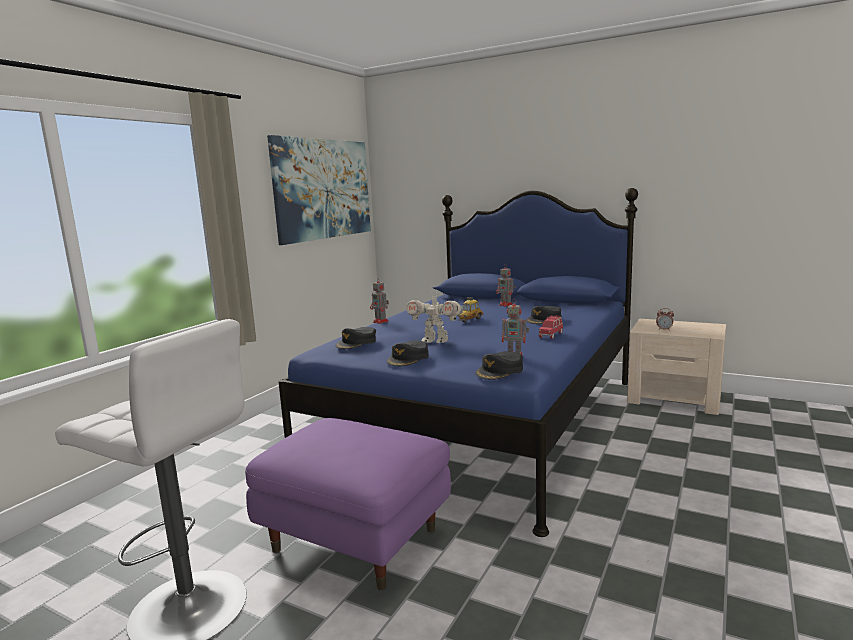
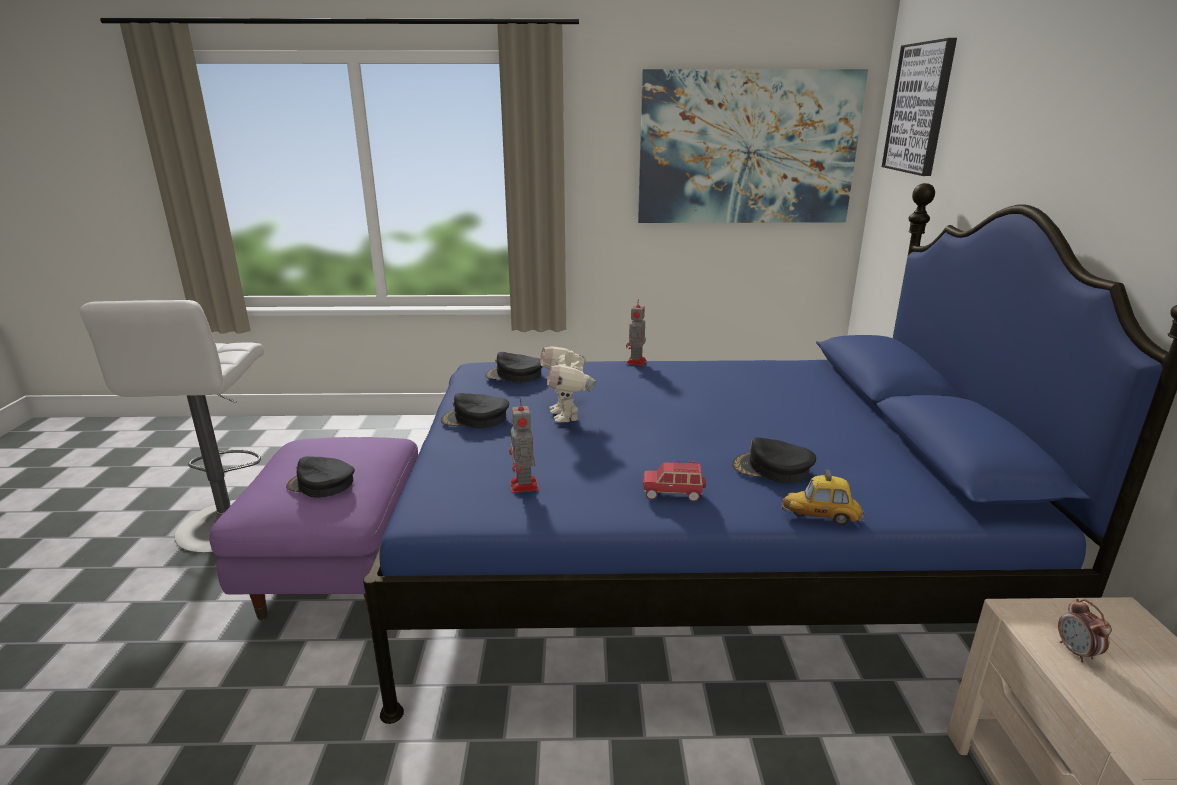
camera: 60 degrees right, 10 degrees up
toy car [457,297,484,322] -> toy car moved to [781,470,864,526]
black cap [475,351,523,380] -> black cap moved to [286,456,355,497]
toy robot [496,265,516,307] -> none
none -> picture [882,38,957,176]

